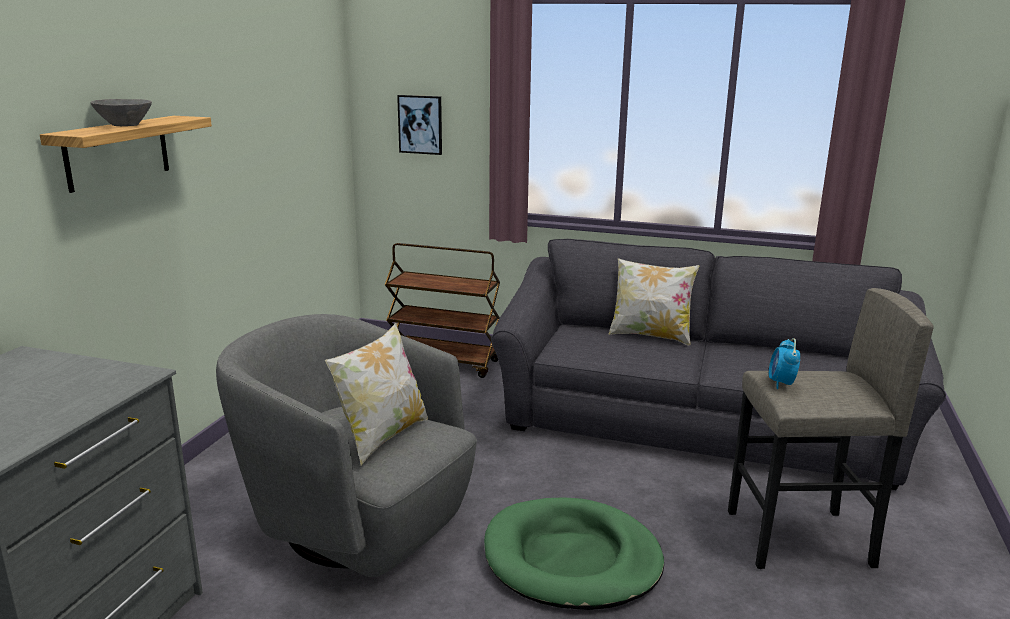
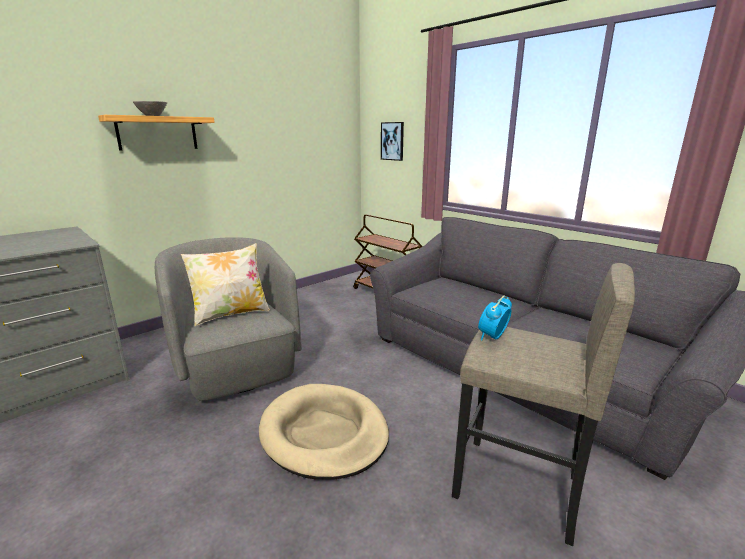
camera: 30 degrees right, 0 degrees up
green dog bed [484,497,664,610] -> beige dog bed [259,384,389,480]
pillow [608,258,699,345] -> none

